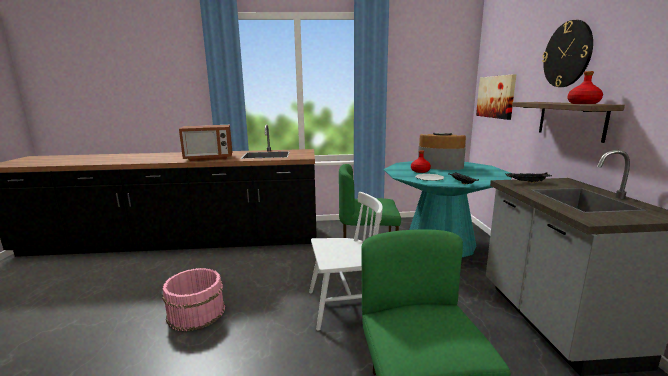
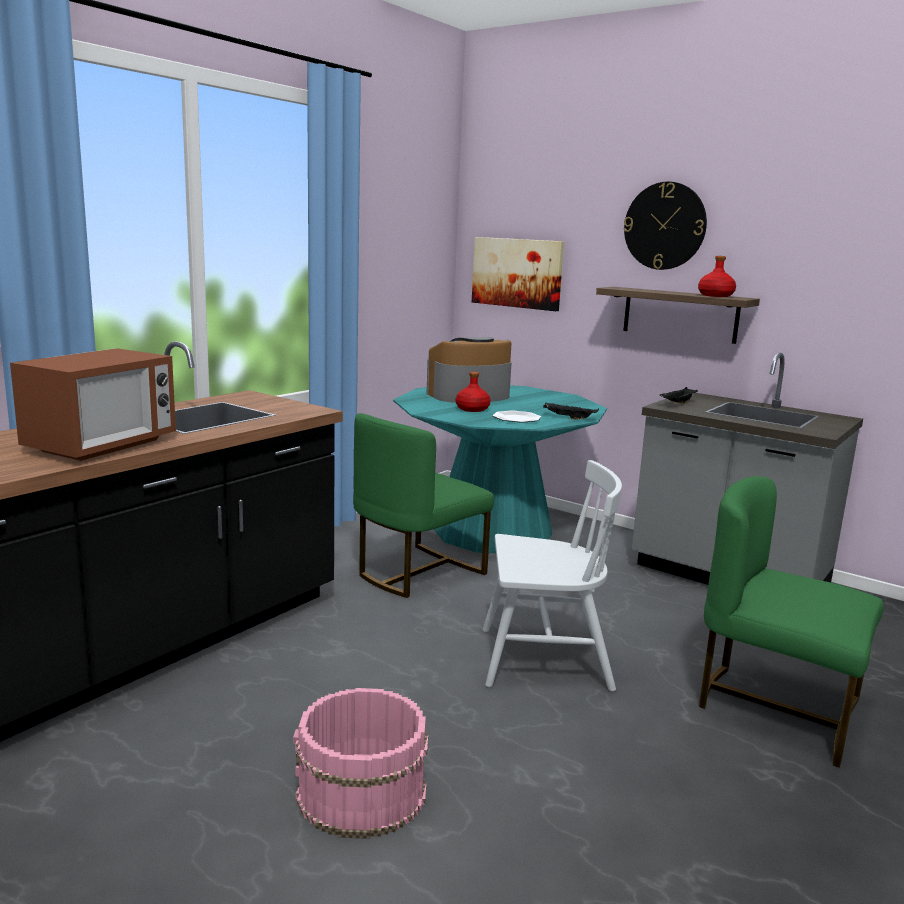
camera: 50 degrees left, 0 degrees up
white chair [309,192,383,331] -> white chair turned 60 degrees clockwise [483,460,622,691]

